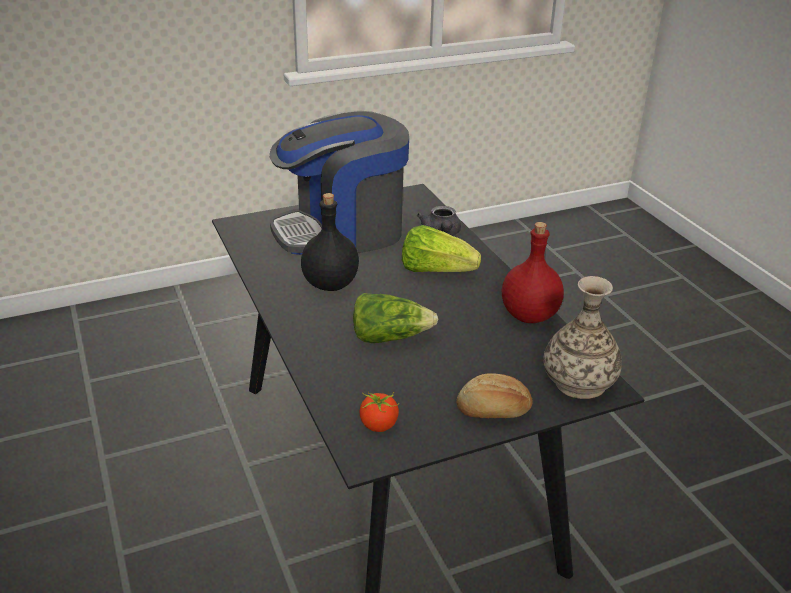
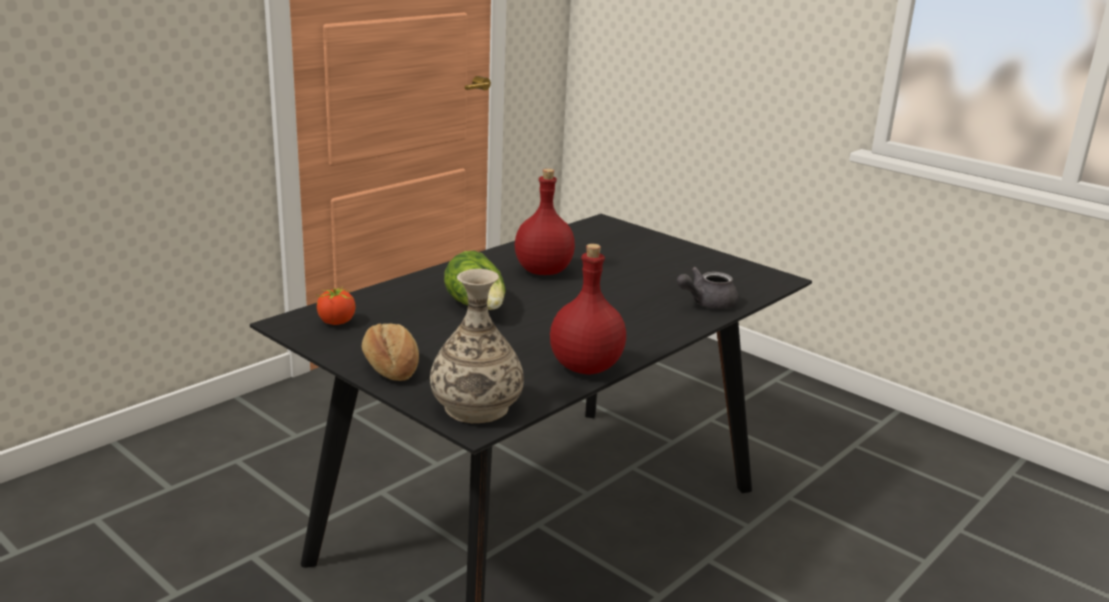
camera: 65 degrees right, 10 degrees down
coffee machine [270,110,409,255] -> none
black bottle [301,193,359,291] -> red bottle [515,169,575,275]
lettuce [402,225,481,272] -> none

